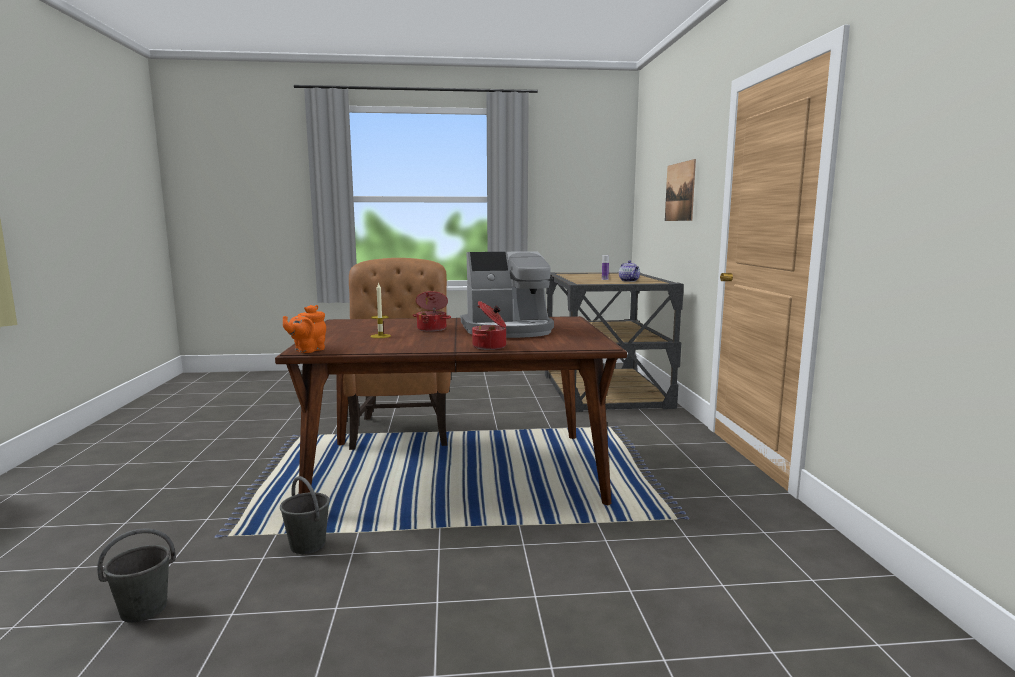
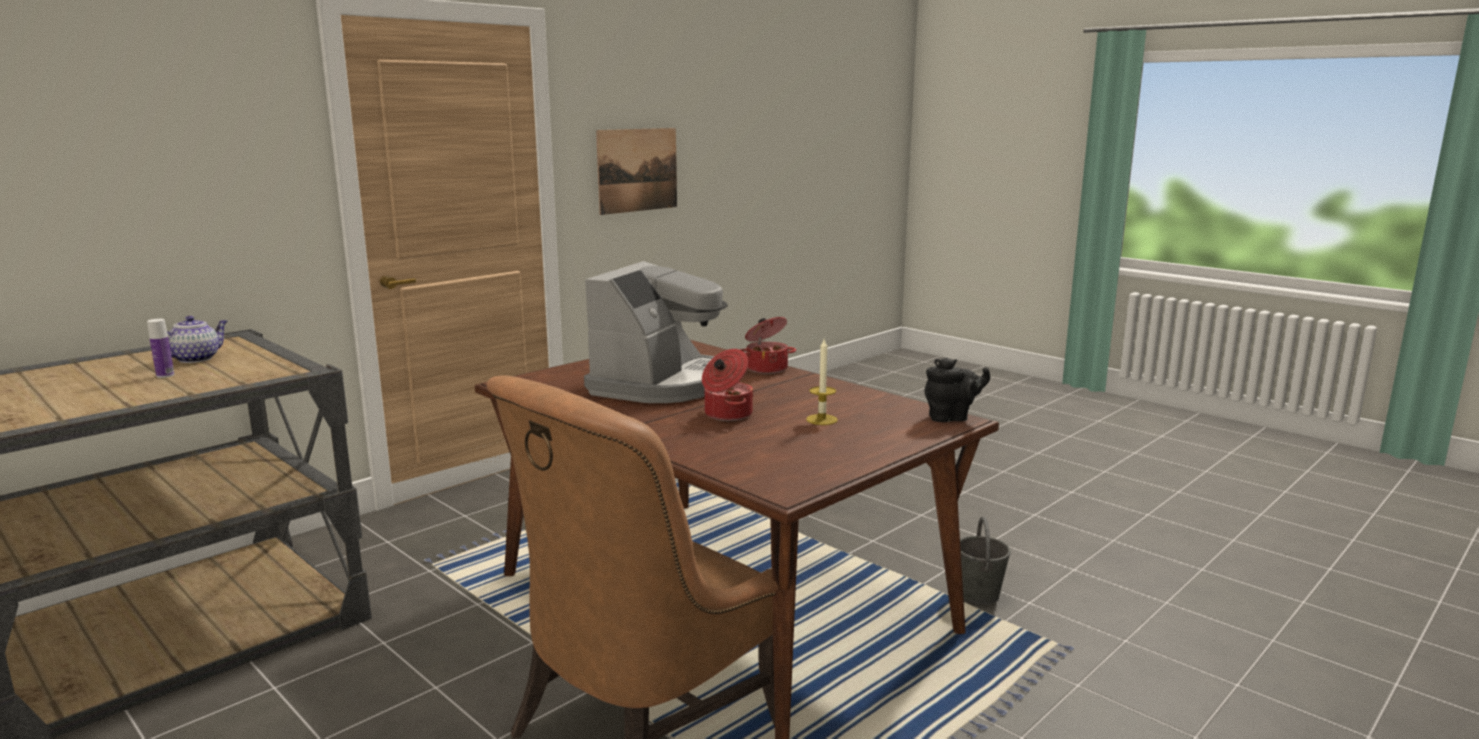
camera: 130 degrees left, 5 degrees up
grey bucket [97,528,176,623] -> none
orange teapot [283,305,326,353] -> black teapot [924,358,990,422]
coffee machine [461,251,554,338] -> coffee machine turned 75 degrees clockwise [584,261,728,403]
picture [665,159,696,221] -> picture moved to [596,128,677,215]

